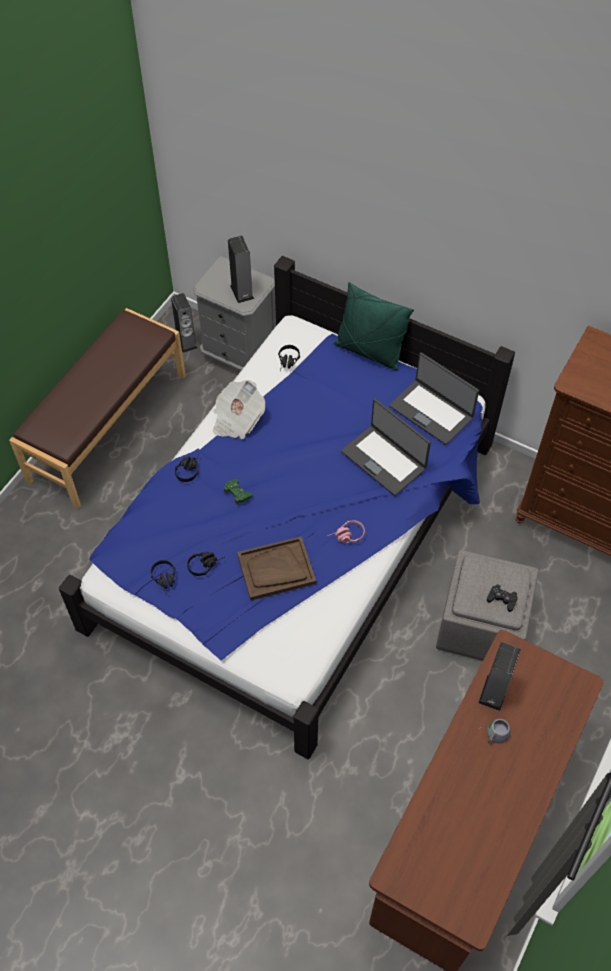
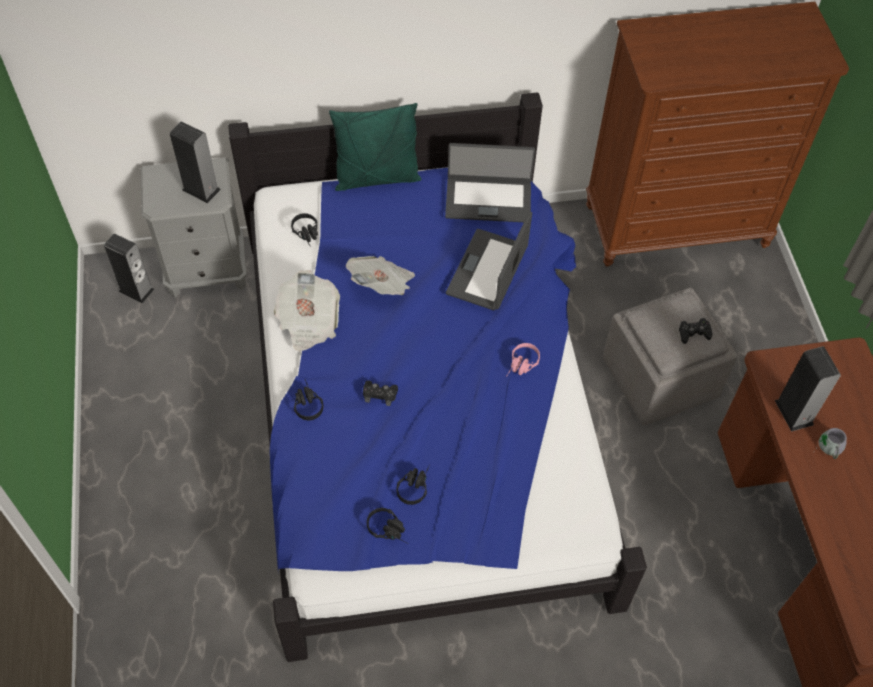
camera: 40 degrees left, 0 degrees up
brown bench [9,308,186,509] -> none
green game controller [224,479,252,505] -> black game controller [363,380,398,406]
brown tray [237,536,316,601] -> none
laptop [341,399,431,496] -> laptop turned 105 degrees clockwise [446,211,532,311]
none -> newspaper [346,256,415,295]

